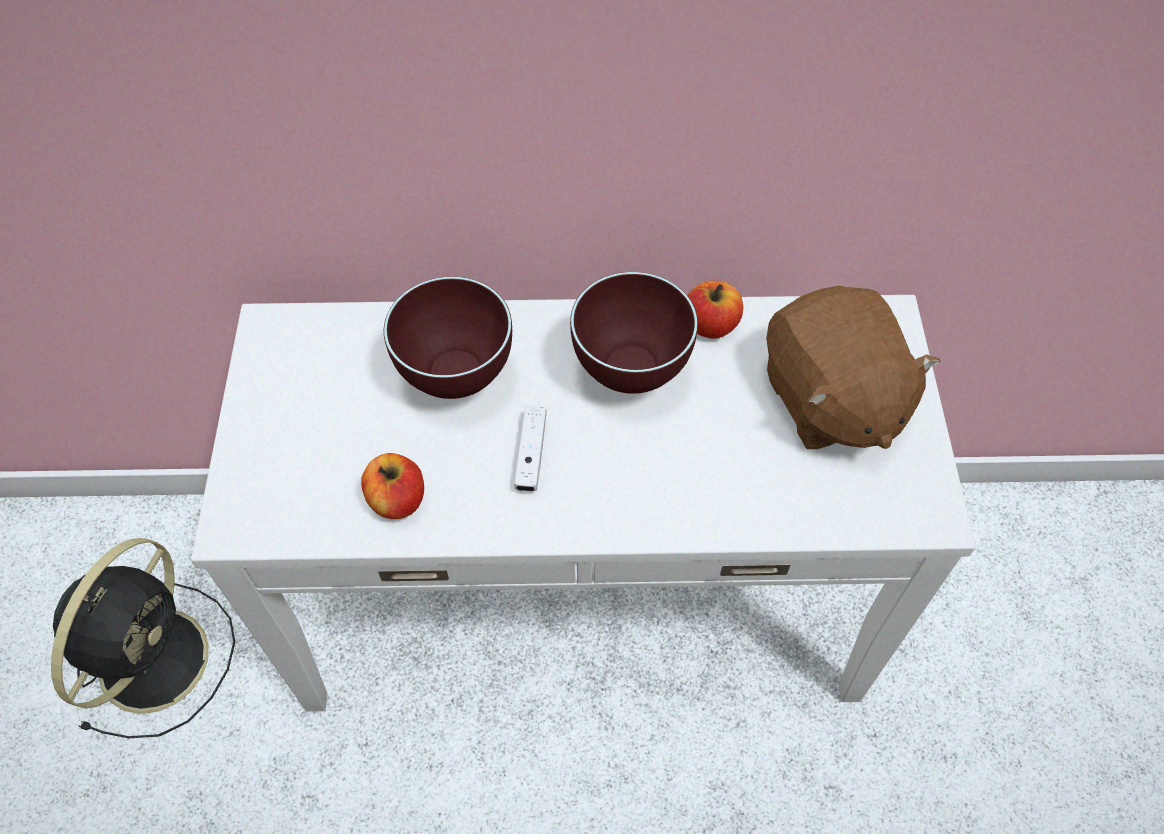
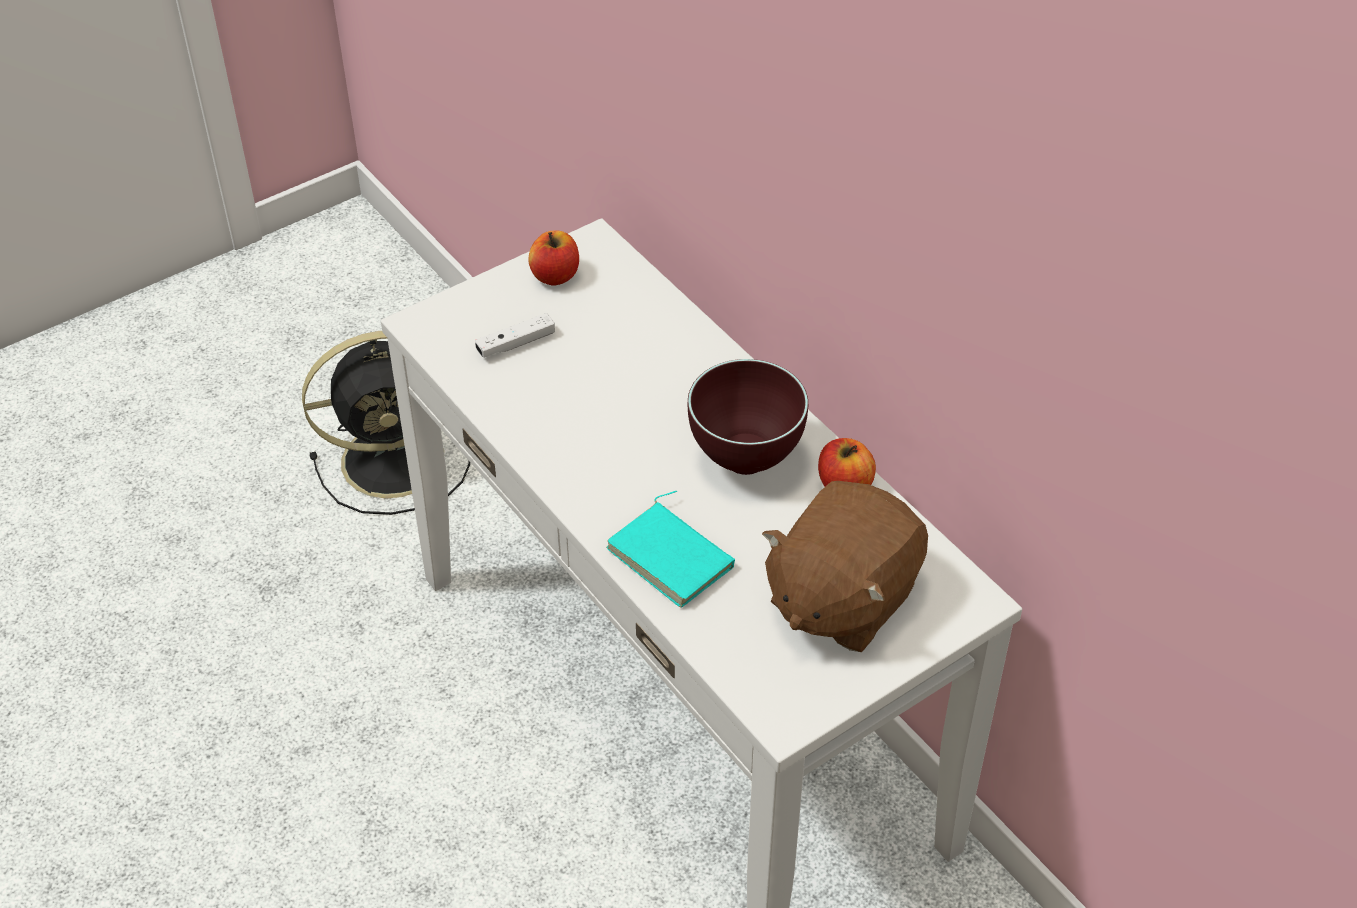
camera: 55 degrees right, 10 degrees down
apple [361,453,424,519] -> apple moved to [528,230,579,285]
brown bowl [384,277,512,399] -> none
white game controller [514,406,546,492] -> white game controller moved to [475,313,555,358]
none -> turquoise book [606,491,735,608]

